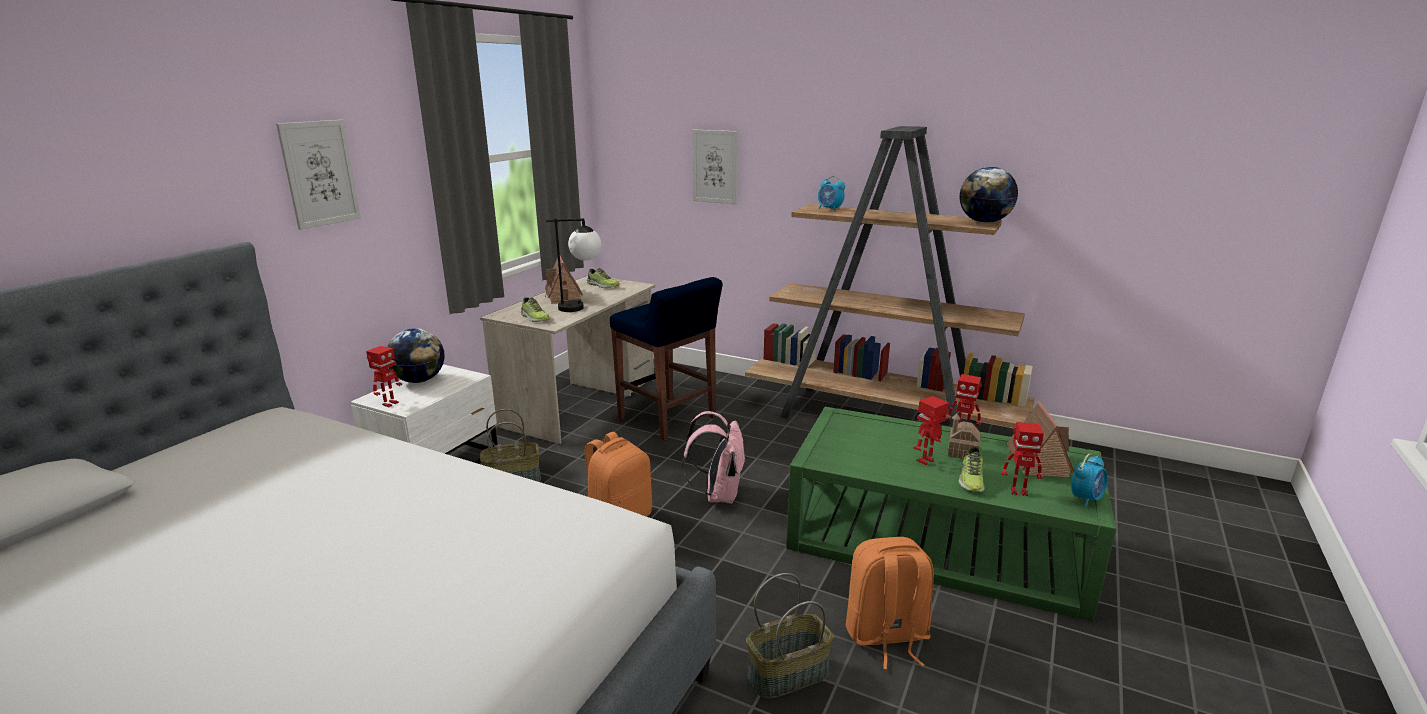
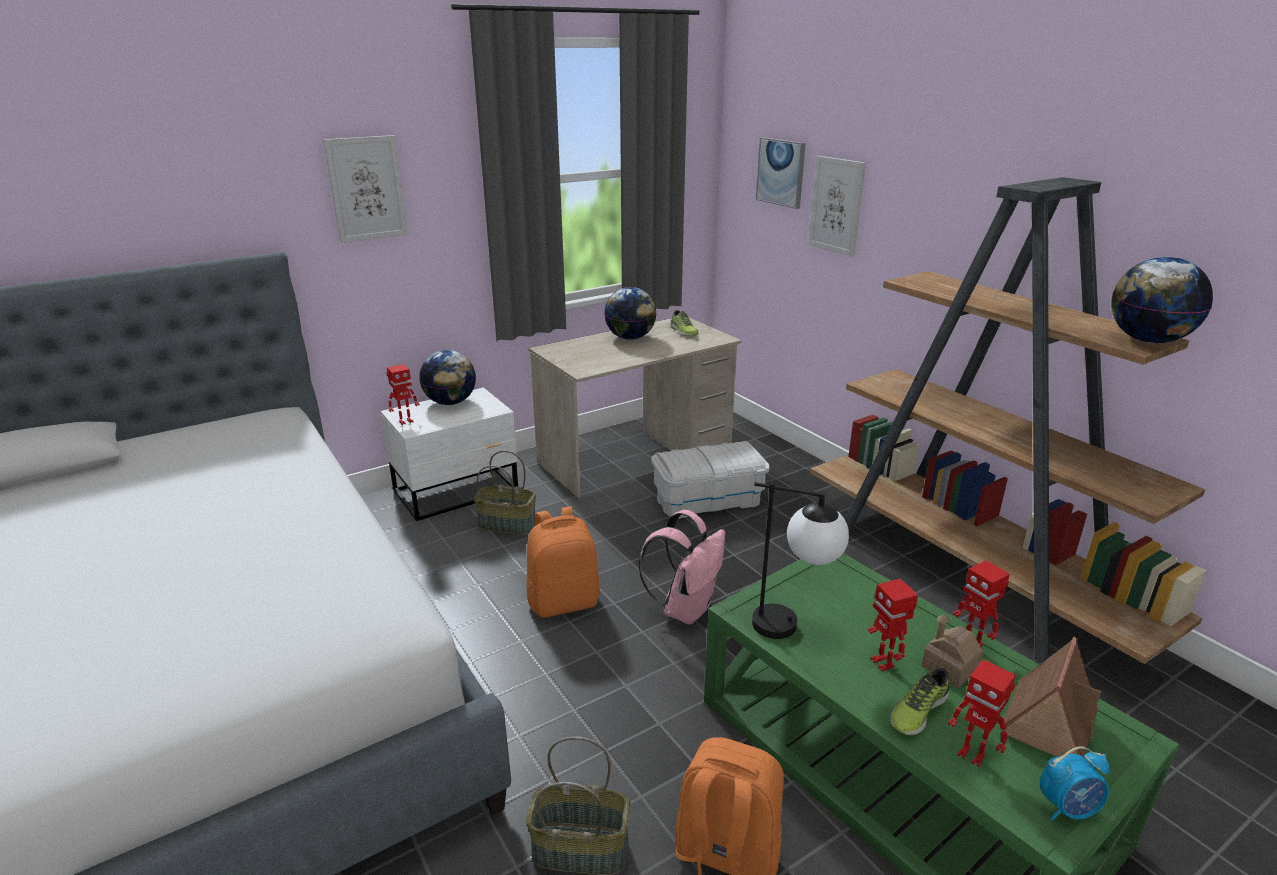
camera: 30 degrees right, 5 degrees up
shoe [521,297,550,322] -> none
toy house [545,256,583,304] -> globe [604,287,657,340]
table lamp [546,218,601,312] -> table lamp moved to [752,482,849,639]
blue stool [610,277,723,441] -> white storage box [651,441,770,519]
alarm clock [818,176,845,211] -> none
toy robot [913,396,949,465] -> toy robot turned 105 degrees counterclockwise [868,579,918,672]
none -> picture [756,137,806,209]

